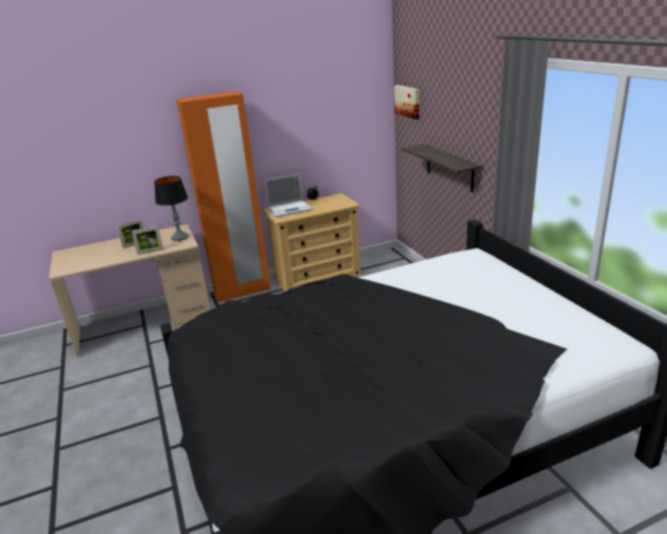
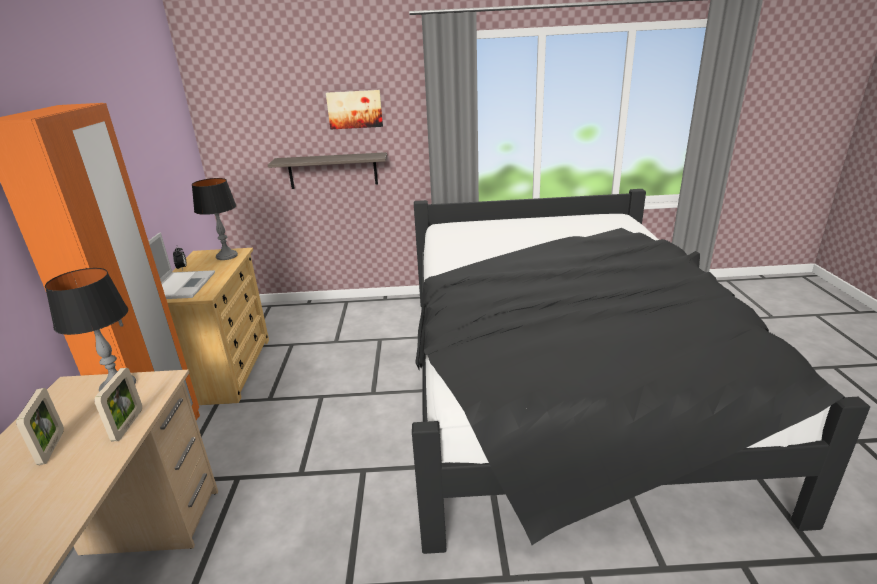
camera: 70 degrees left, 0 degrees up
picture [394,85,419,119] -> picture moved to [326,90,383,129]
none -> table lamp [192,178,238,260]

